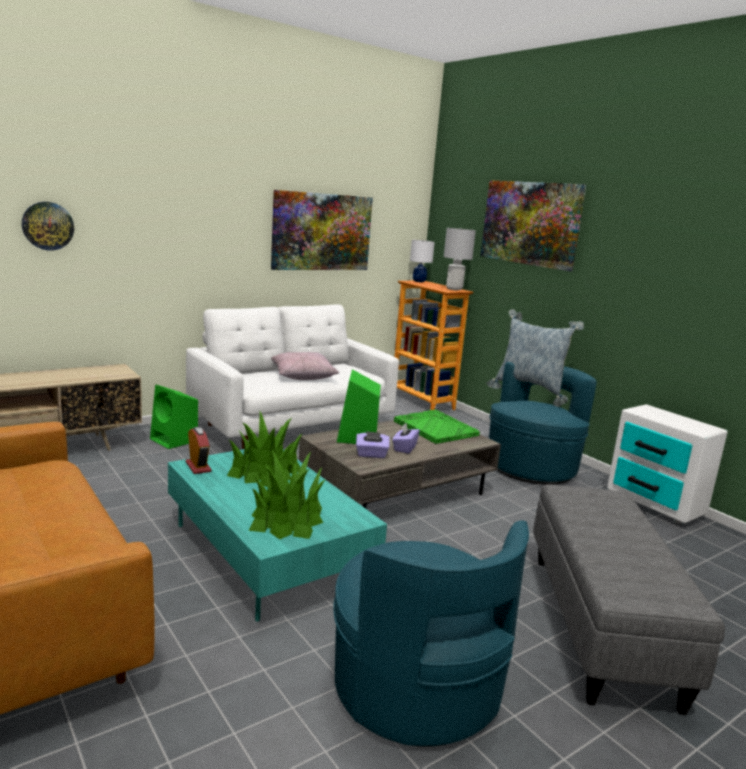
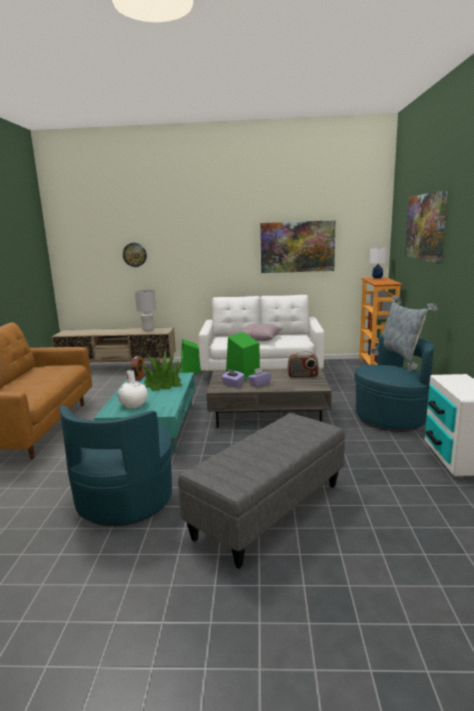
camera: 40 degrees right, 0 degrees up
potted plant [249,451,325,539] -> white vase [117,370,148,408]
green tray [394,410,480,444] -> radio [287,351,319,378]
grey table lamp [444,228,476,290] -> grey table lamp moved to [135,290,156,331]

